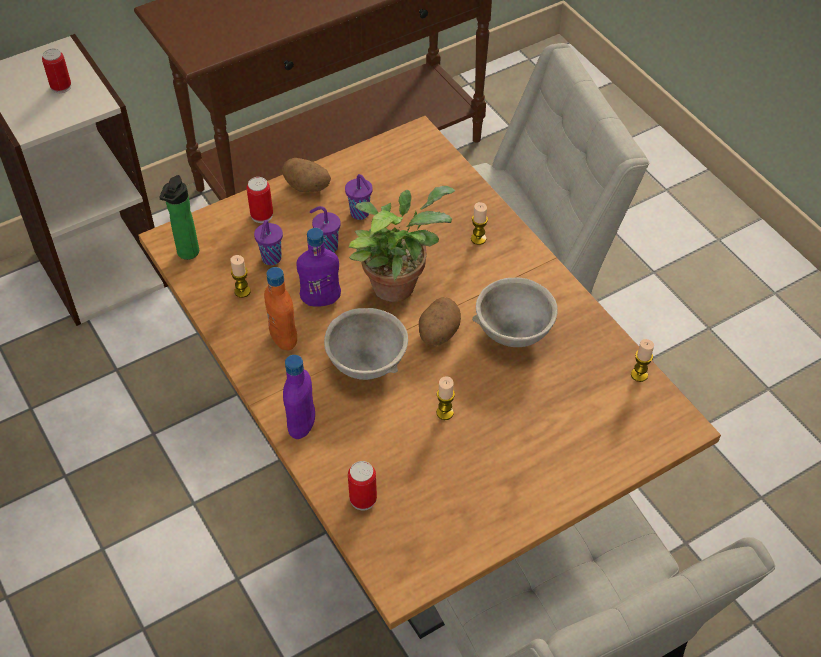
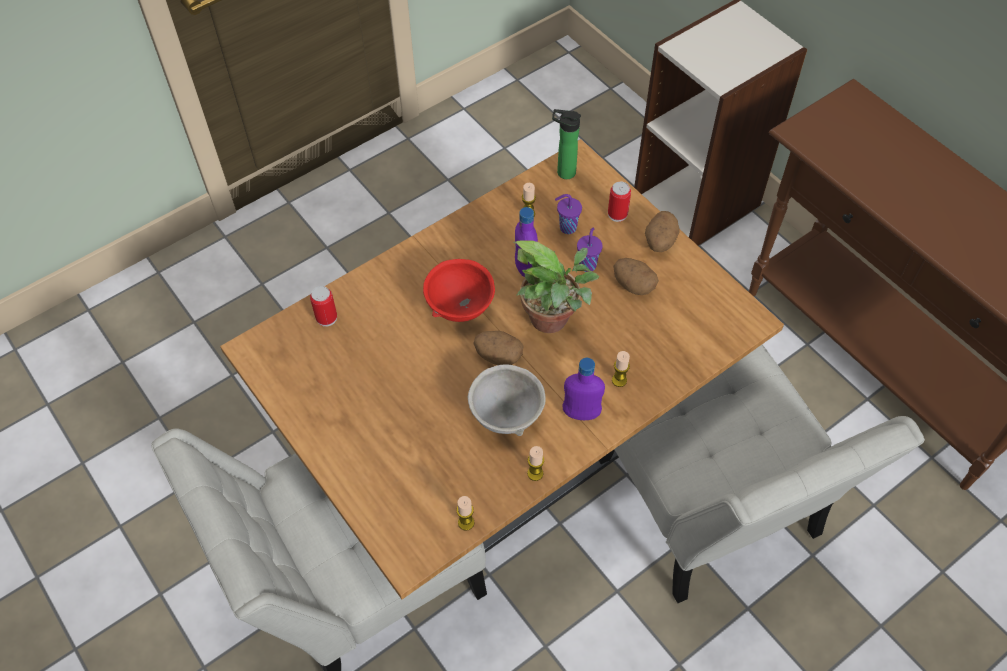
camera: 85 degrees right, 5 degrees up
can [42,48,71,93] -> none
orange bottle [264,267,297,350] -> none
purple bottle [283,355,315,439] -> purple bottle moved to [562,358,605,420]
grey bowl [324,308,408,380] -> red bowl [423,259,495,322]
purple cup [345,174,373,220] -> potato [613,258,659,295]
candle [436,376,455,420] -> candle moved to [527,446,544,481]

